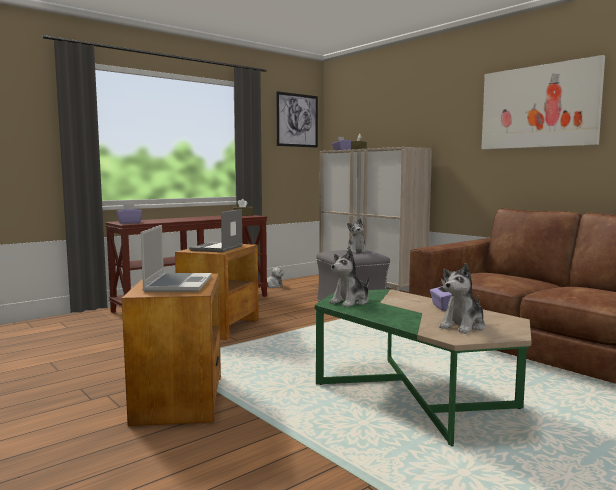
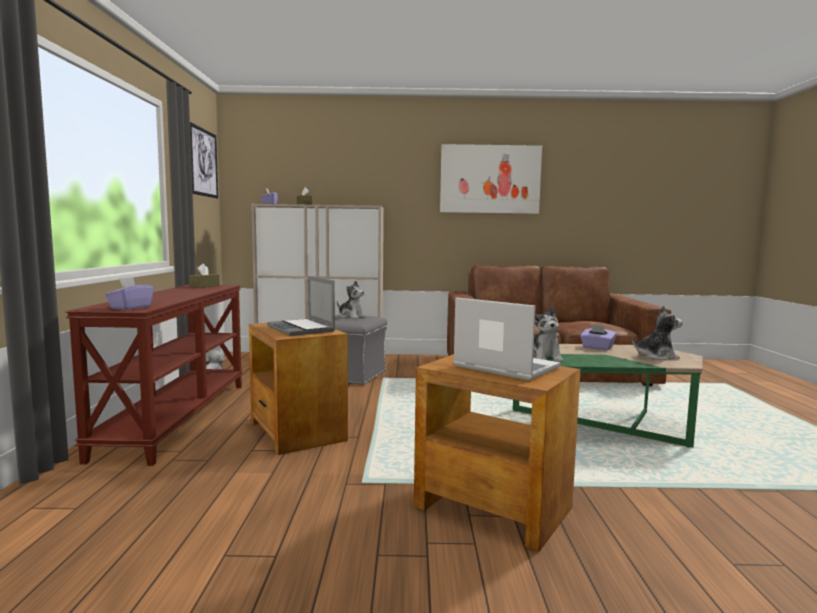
camera: 50 degrees left, 0 degrees up
plush toy [439,263,485,334] -> plush toy turned 90 degrees counterclockwise [632,306,683,360]

